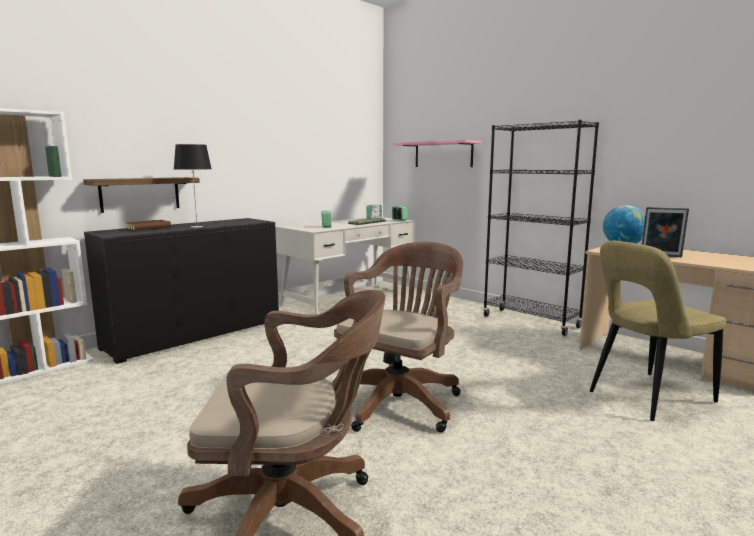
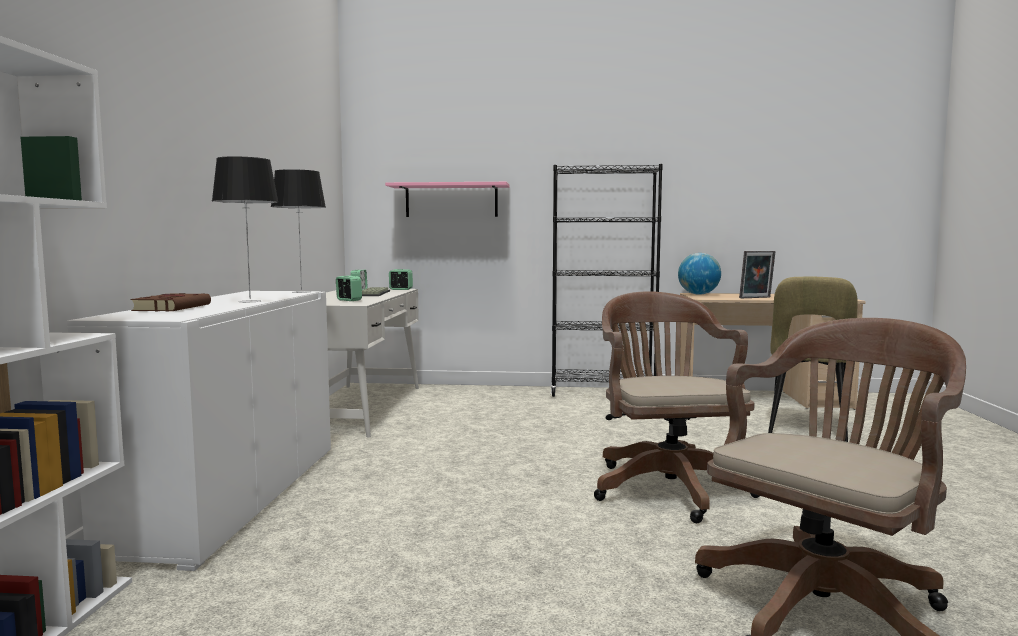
camera: 40 degrees left, 5 degrees down
shelf [83,177,200,213] -> none
black cabinet [84,218,279,364] -> white cabinet [67,291,331,571]
none -> table lamp [271,169,326,293]

